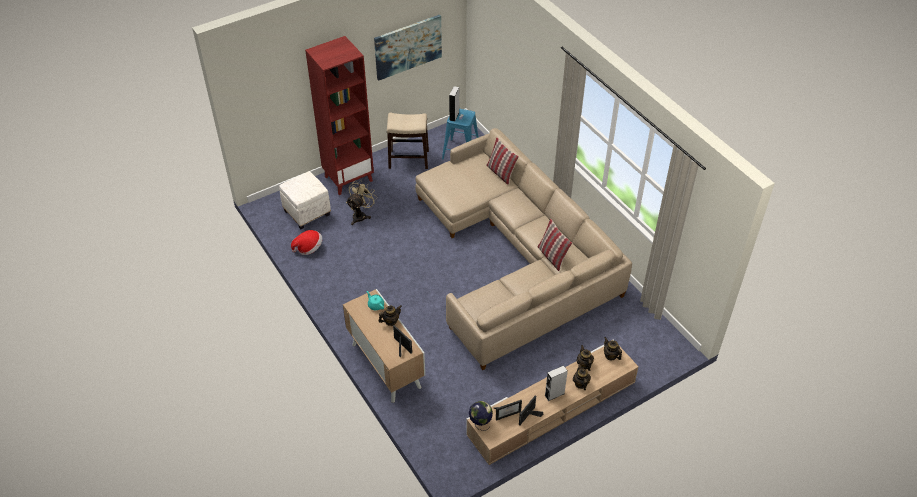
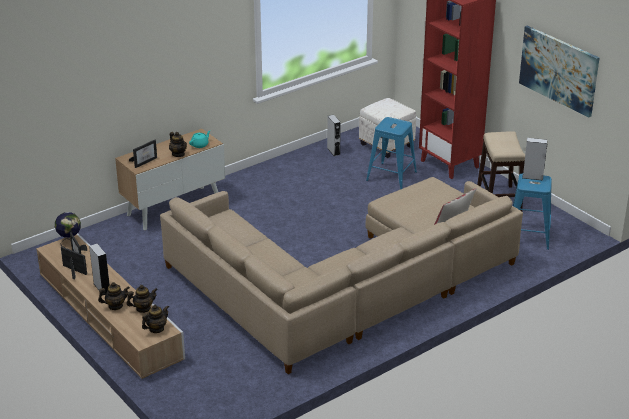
camera: 85 degrees right, 15 degrees down
hat [291,230,322,255] -> grey speaker [327,115,341,156]
beige fan [346,180,377,225] -> blue stool [366,117,417,190]
pillow [537,219,572,271] -> none

